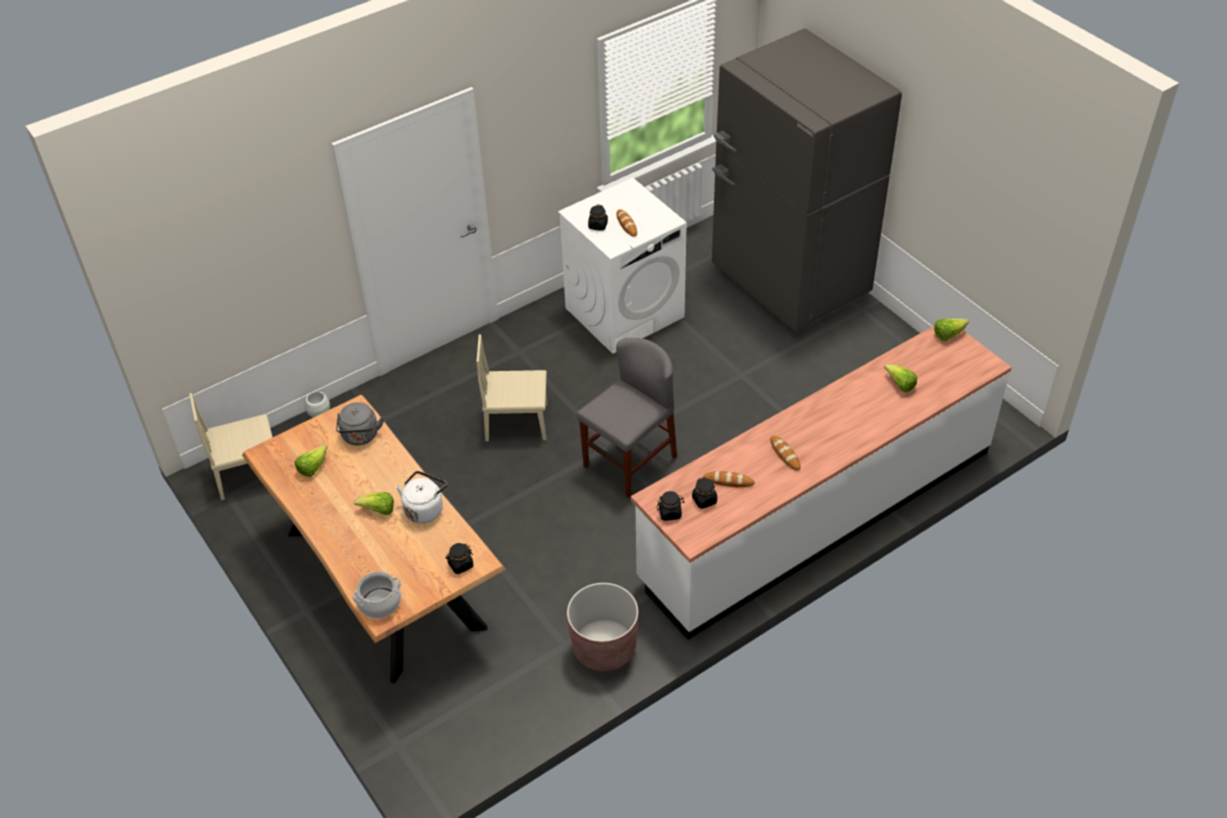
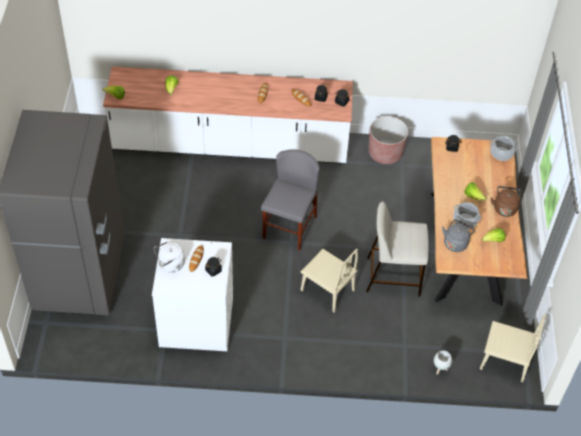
camera: 145 degrees left, 5 degrees up
white kettle [396,471,447,524] -> white kettle moved to [153,242,185,273]
grey chair [577,338,677,498] -> grey chair turned 120 degrees clockwise [261,149,320,250]
none -> beige stool [366,201,429,296]
none -> cooking pot [453,202,481,229]
none -> brown kettle [491,186,521,217]

